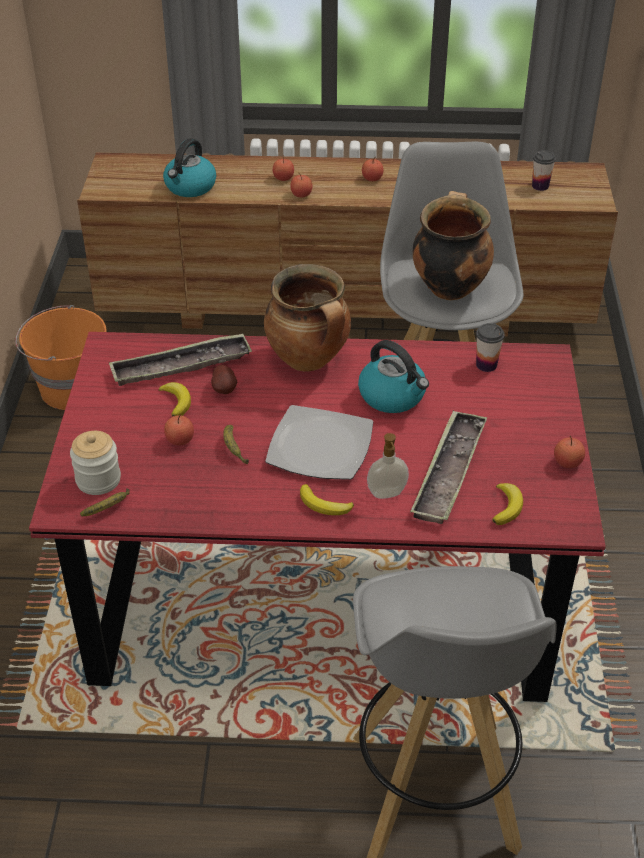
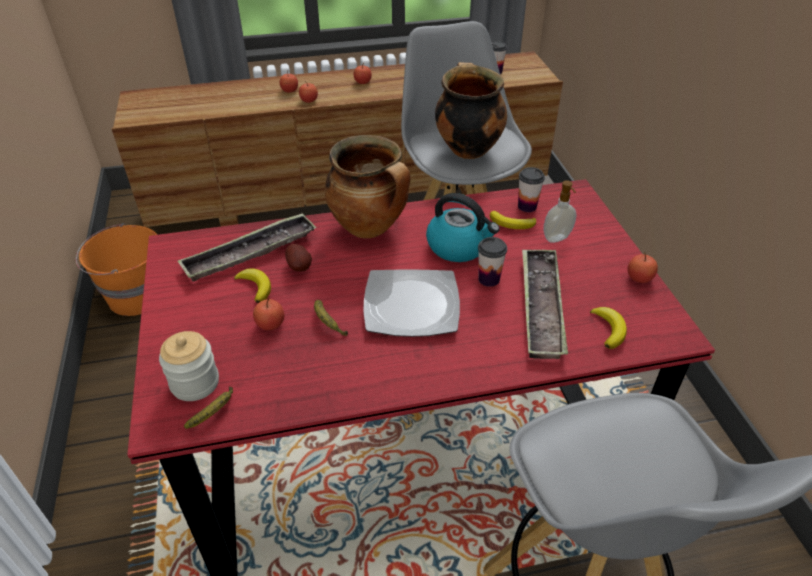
camera: 15 degrees left, 0 degrees up
kettle [163,138,216,197] -> none
banana [300,484,354,515] -> banana moved to [490,211,536,229]
soap dispenser [367,433,409,499] -> soap dispenser moved to [543,180,577,243]
none -> cup [478,237,507,287]

